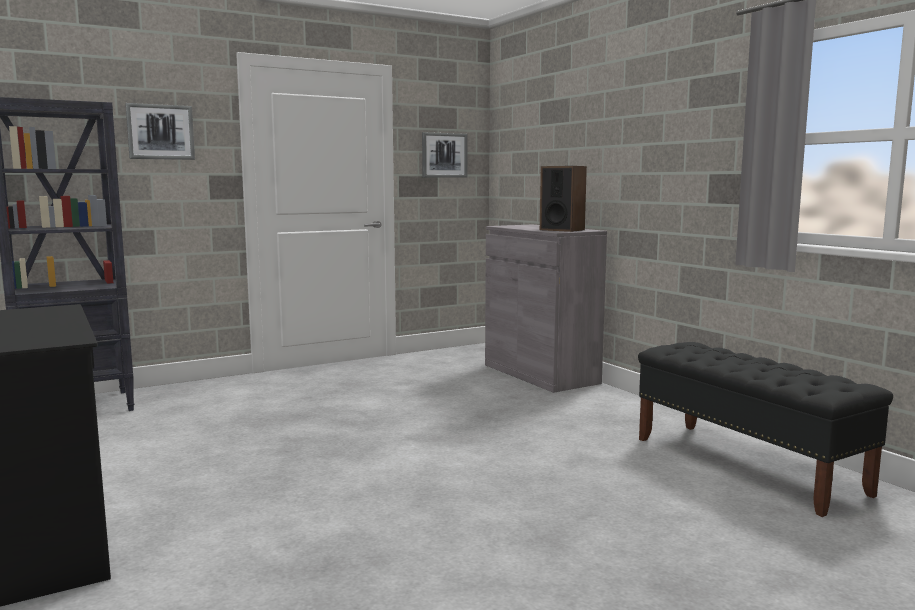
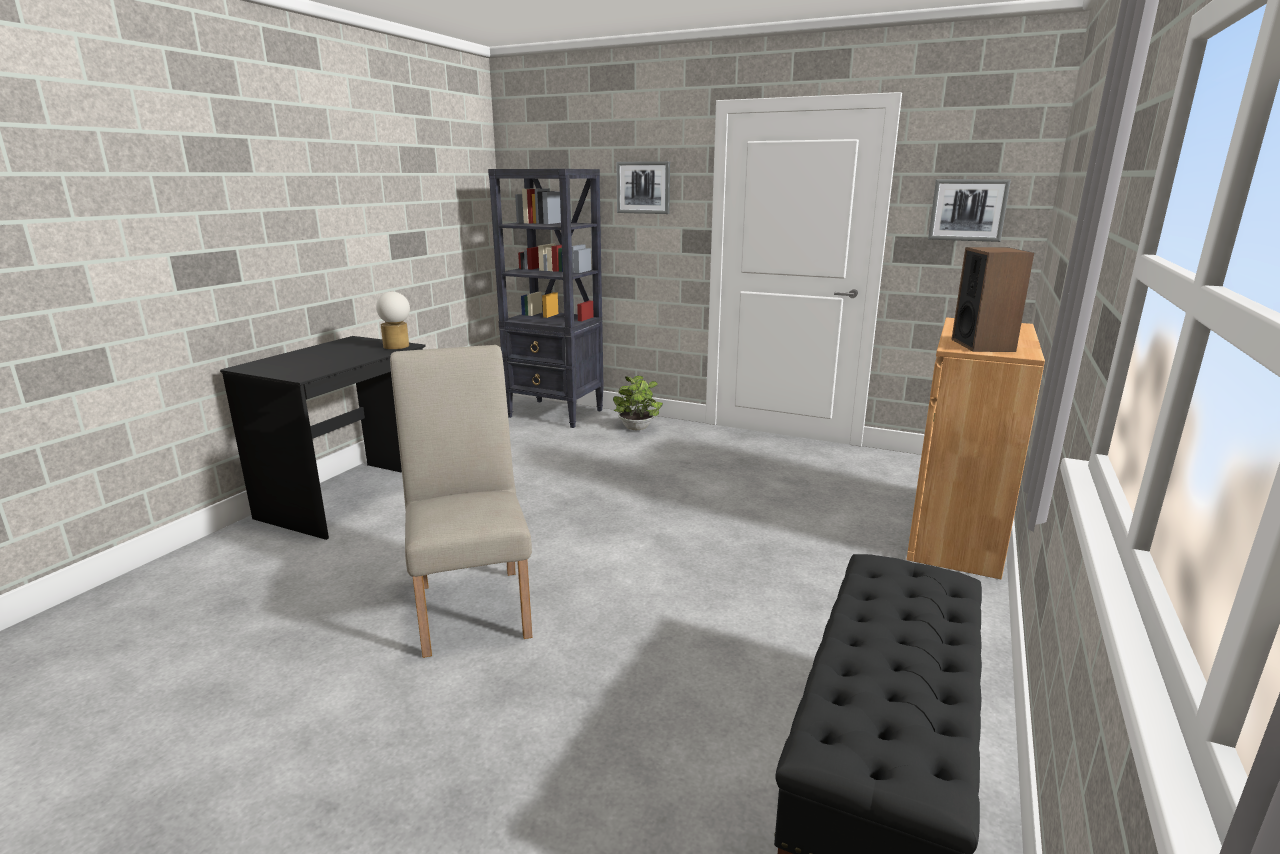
camera: 55 degrees right, 10 degrees up
grey cabinet [485,225,607,393] -> brown cabinet [906,318,1045,579]
none -> table lamp [376,292,410,349]
none -> beige chair [390,345,533,658]
none -> potted plant [613,376,663,430]

